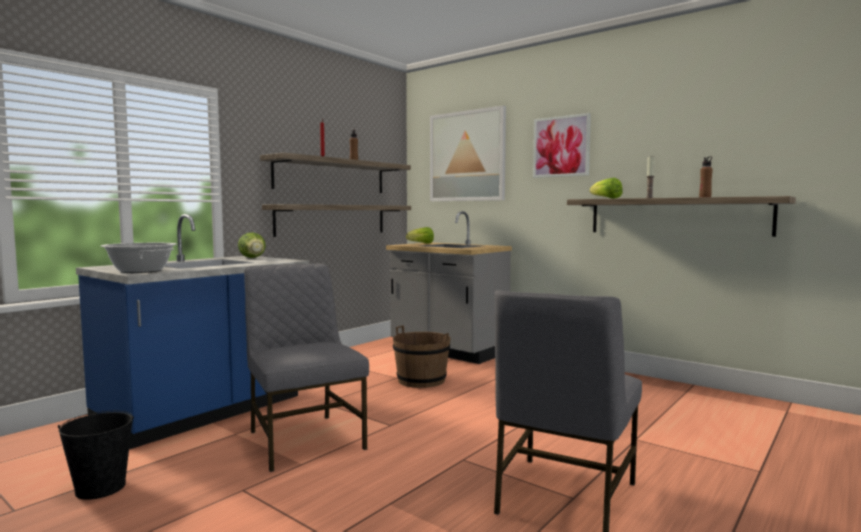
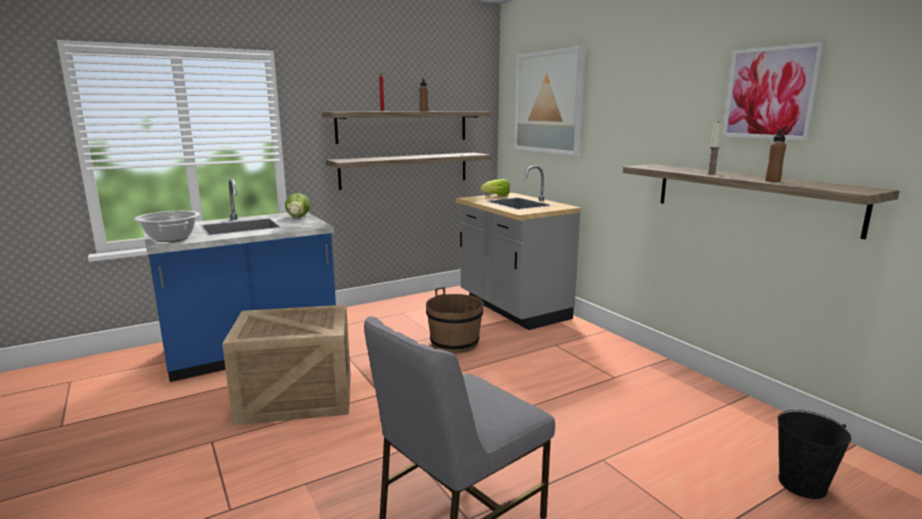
camera: 20 degrees right, 10 degrees up
black bucket [58,411,134,500] -> black bucket moved to [778,410,851,499]
grey chair [244,264,369,472] -> crate [222,305,351,425]
picture [533,113,591,178] -> picture moved to [722,42,826,141]
lettuce [590,178,622,199] -> none

